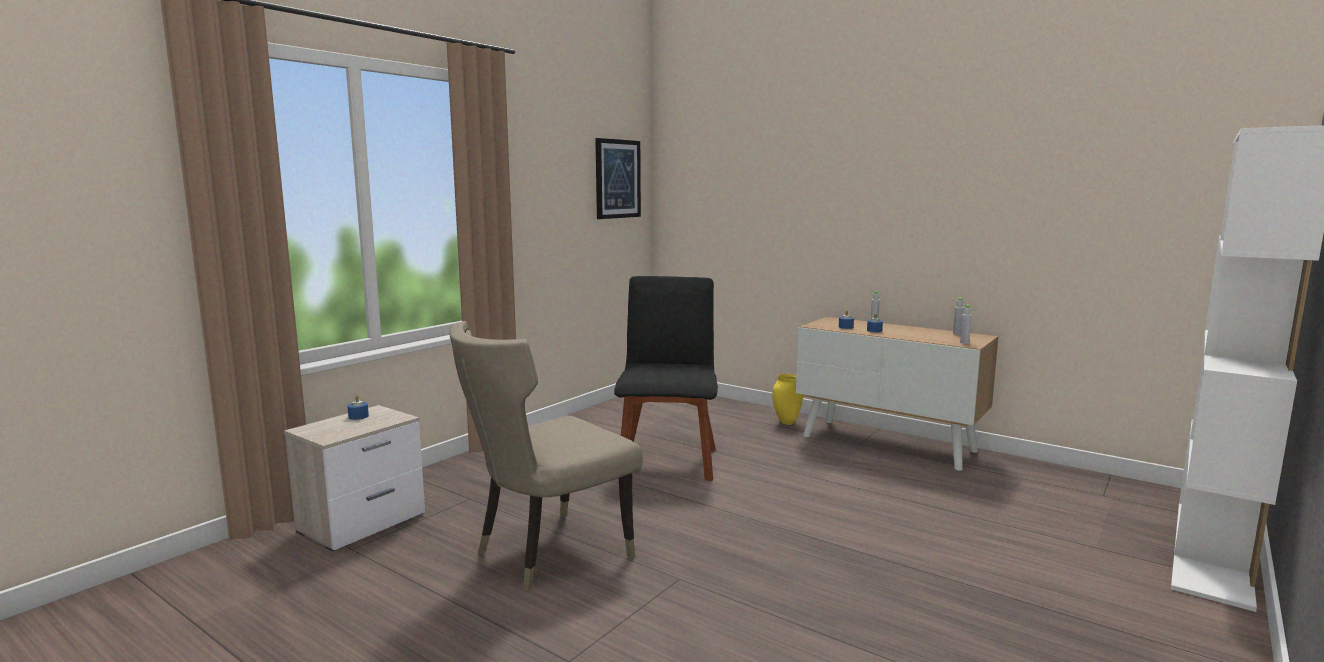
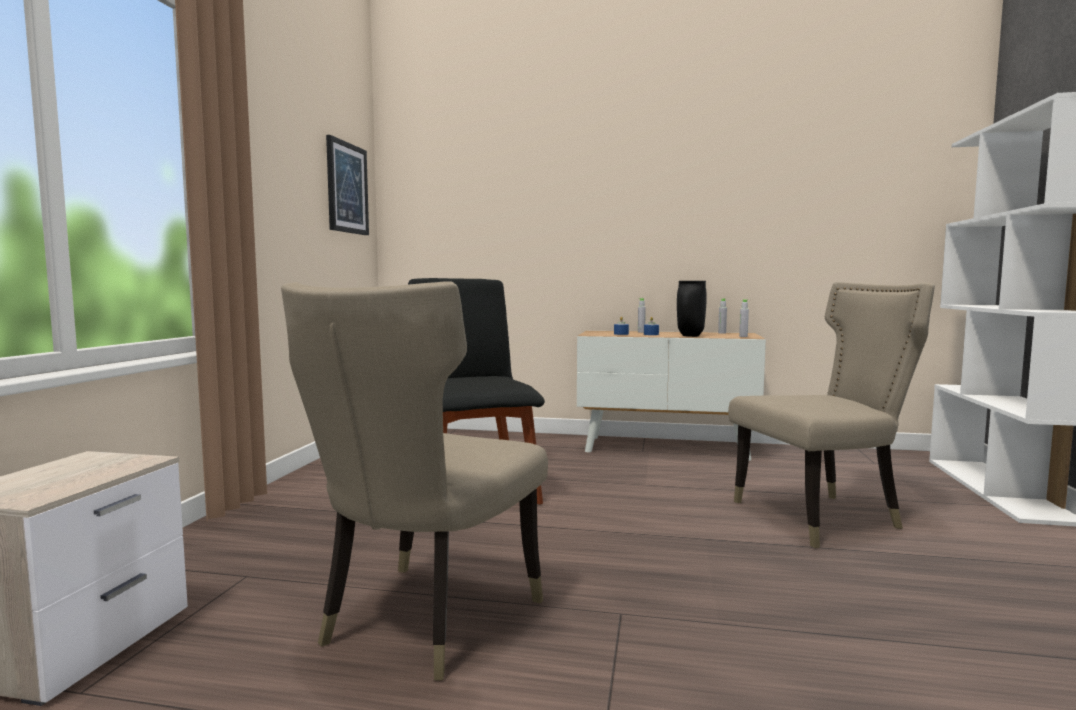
camera: 25 degrees left, 5 degrees down
blue candle [348,395,369,420] -> none
yellow vase [772,374,804,425] -> none
none -> black vase [677,281,707,337]
none -> beige chair [728,282,935,548]

